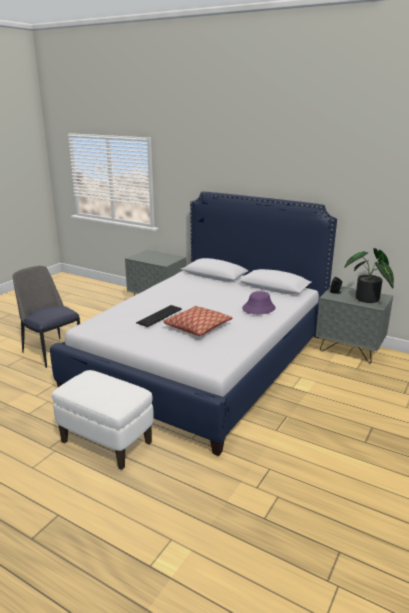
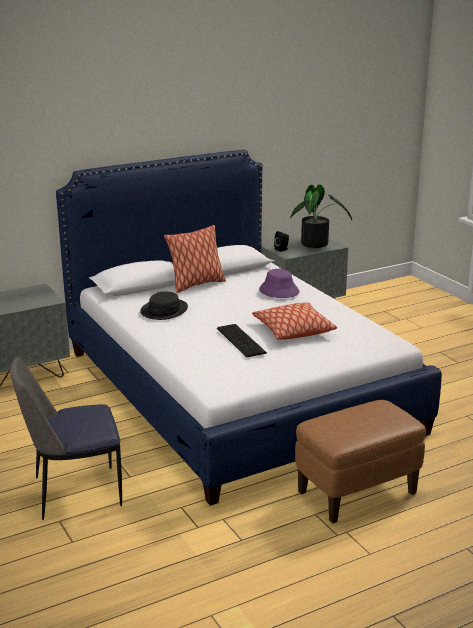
camera: 60 degrees left, 0 degrees up
white ottoman [52,370,154,470] -> brown ottoman [295,400,426,524]
none -> black hat [140,291,188,320]
none -> pillow [164,225,226,293]

